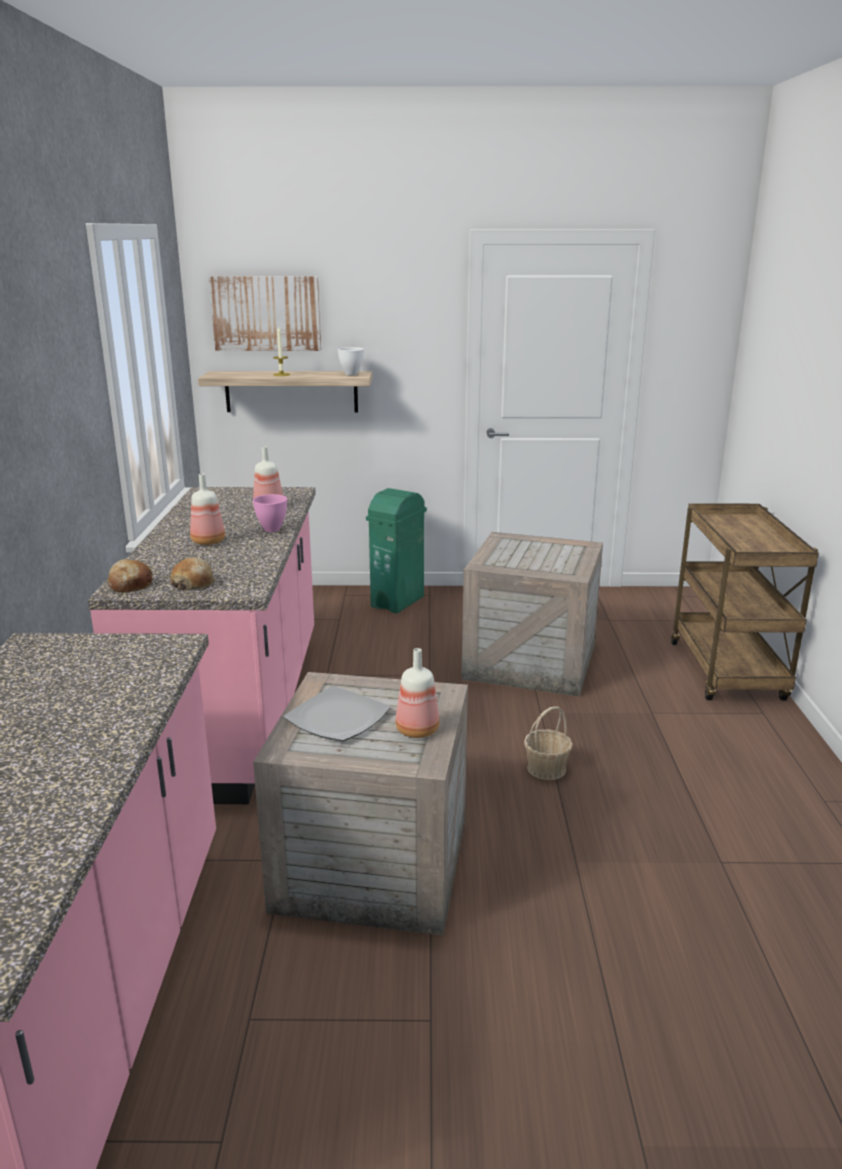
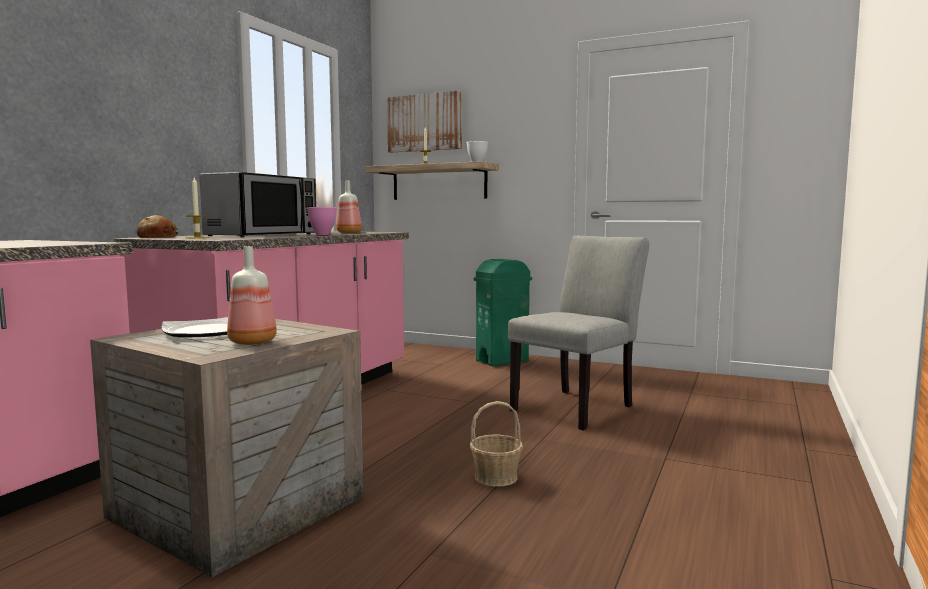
camera: 25 degrees right, 15 degrees down
bread [170,557,216,591] -> candle [185,178,210,238]
bottle [190,474,225,545] -> microwave [200,172,316,237]
crate [461,532,603,697] -> grey chair [508,236,649,431]
brown cart [671,503,819,701] -> none

